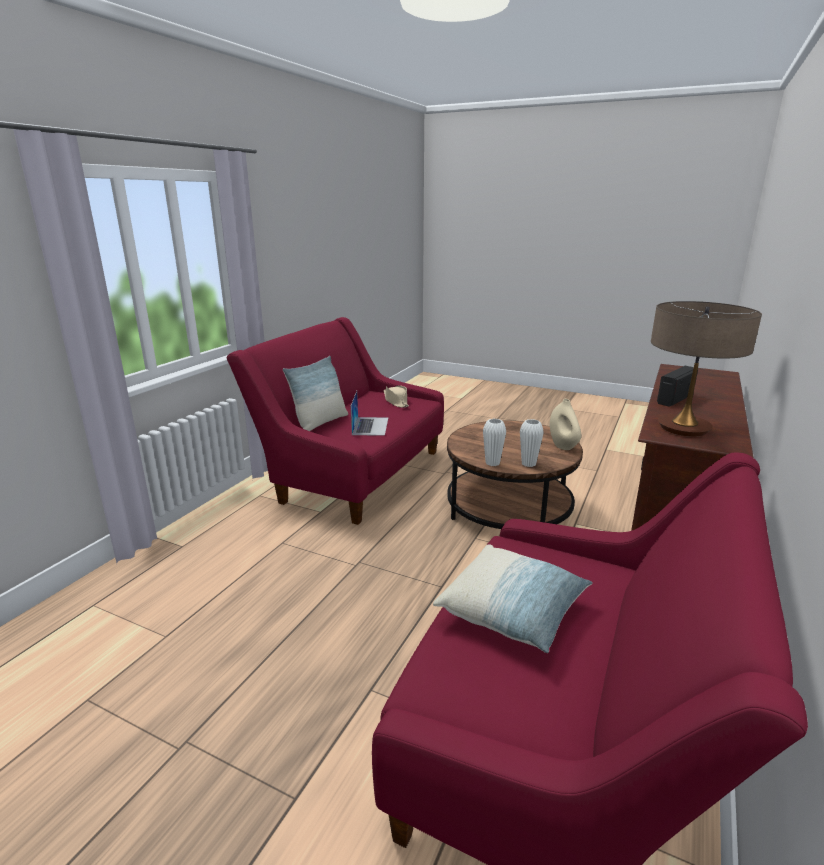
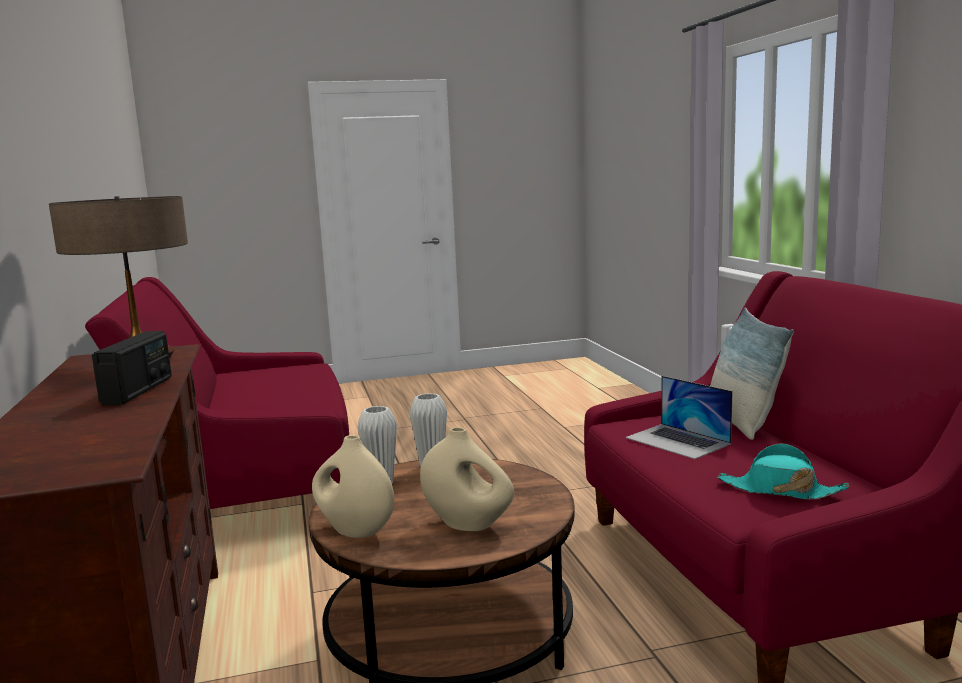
camera: 140 degrees right, 10 degrees down
beige hat [384,385,409,408] -> turquoise hat [718,443,850,500]
pillow [433,545,593,653] -> none
none -> beige vase [420,427,514,531]

